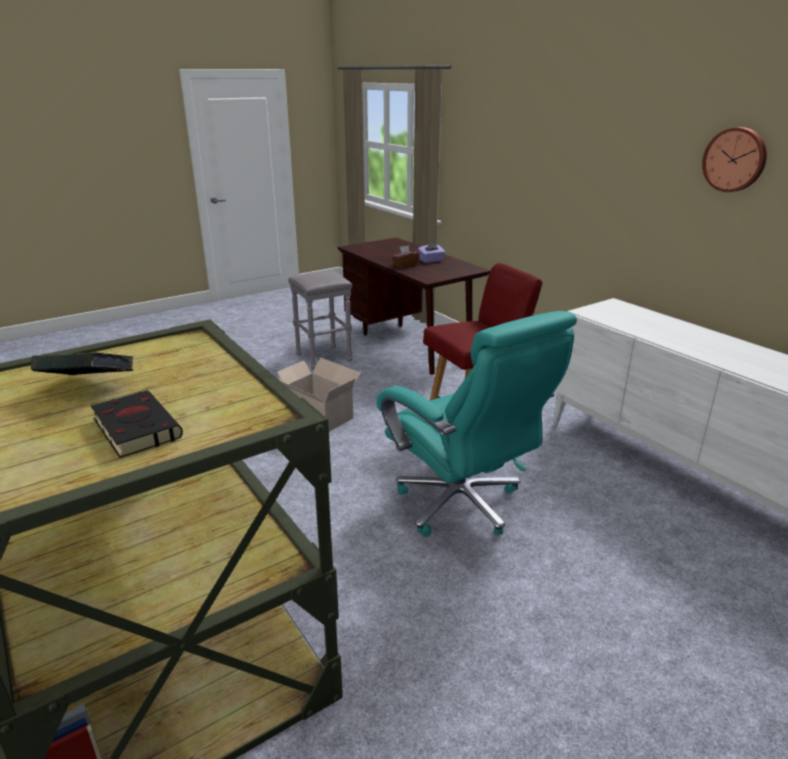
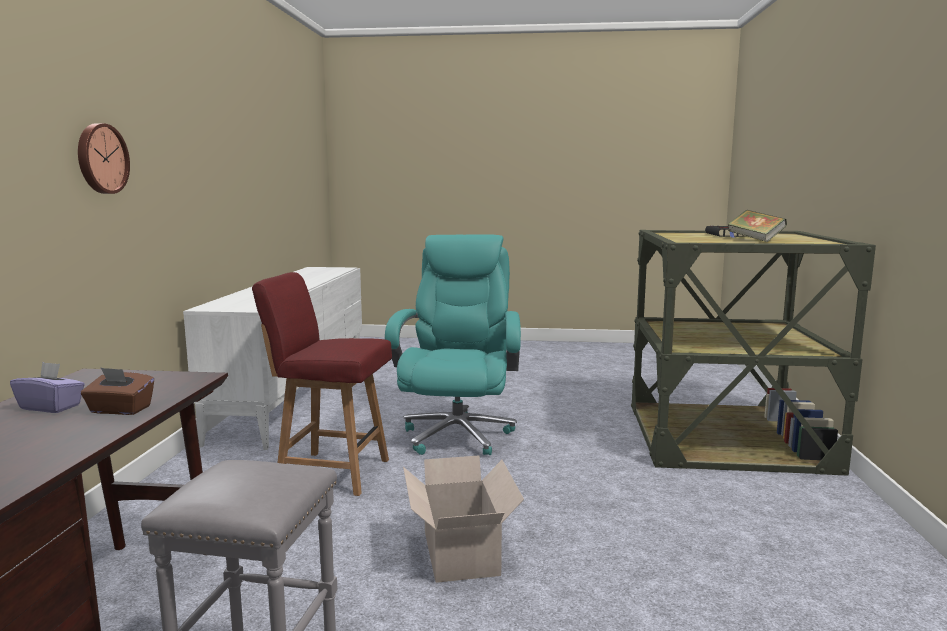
camera: 140 degrees left, 15 degrees down
wall clock [702,127,767,192] -> wall clock moved to [78,123,130,194]

